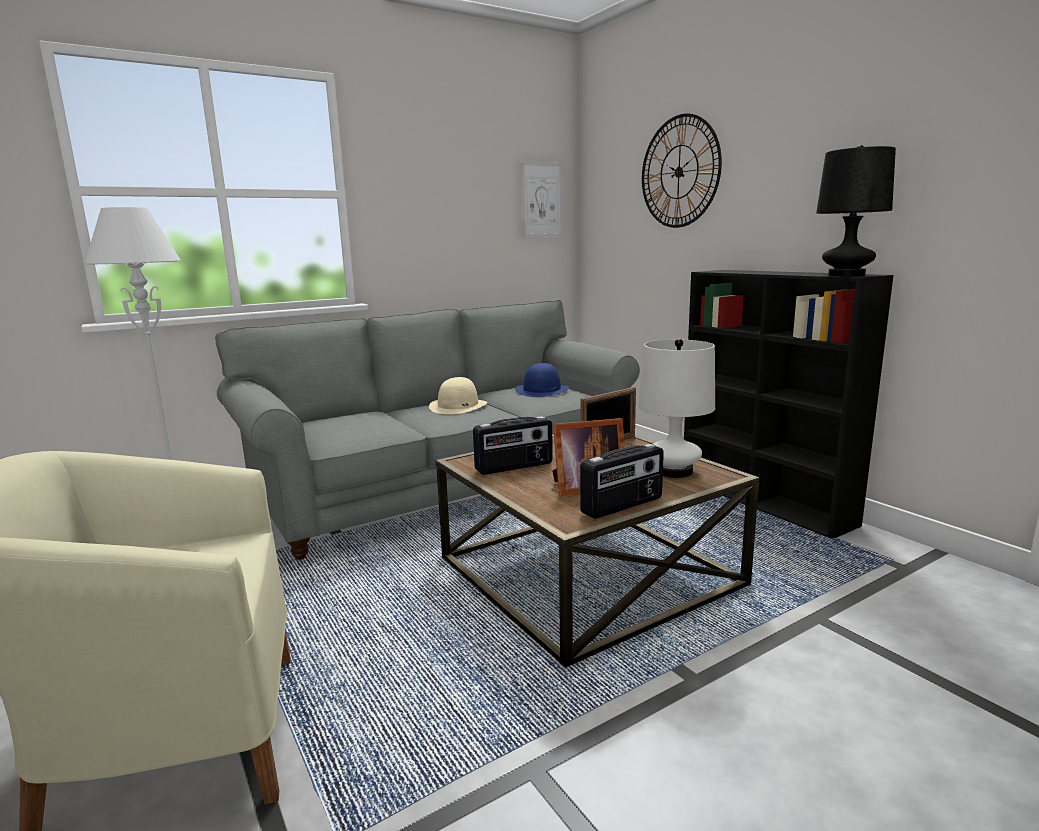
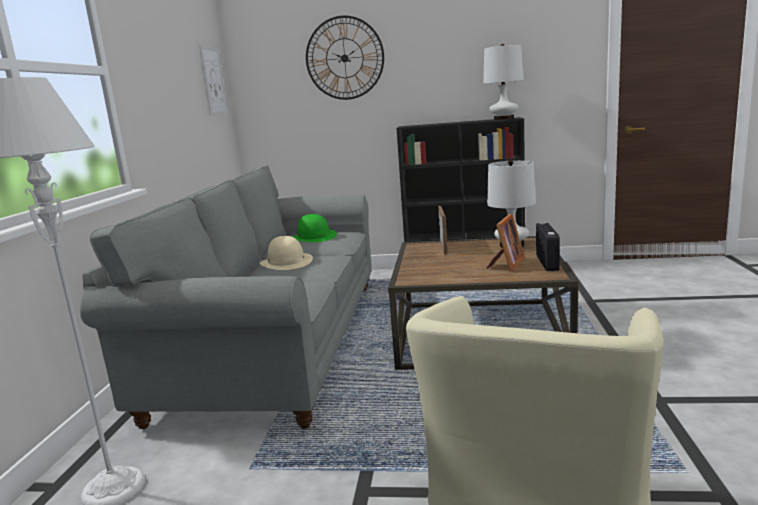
camera: 50 degrees left, 0 degrees up
radio [473,416,553,475] -> none
blue hat [515,363,569,397] -> green hat [292,214,337,242]
black table lamp [816,145,896,276] -> white table lamp [483,44,524,120]

